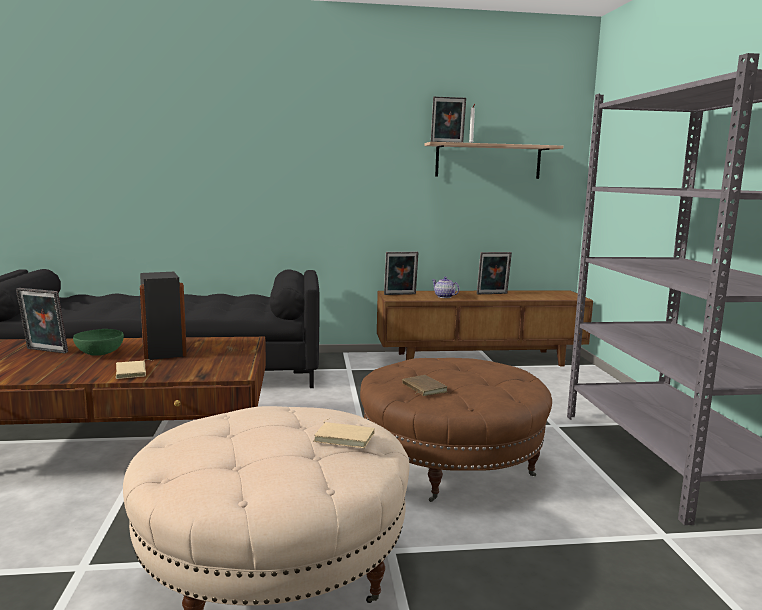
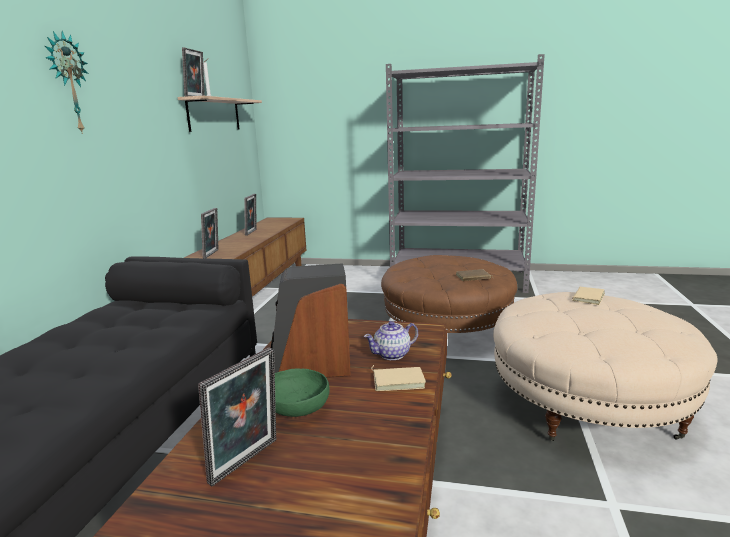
camera: 70 degrees left, 5 degrees up
teapot [432,277,460,298] -> teapot moved to [364,321,418,360]
none -> wall clock [45,31,89,134]

